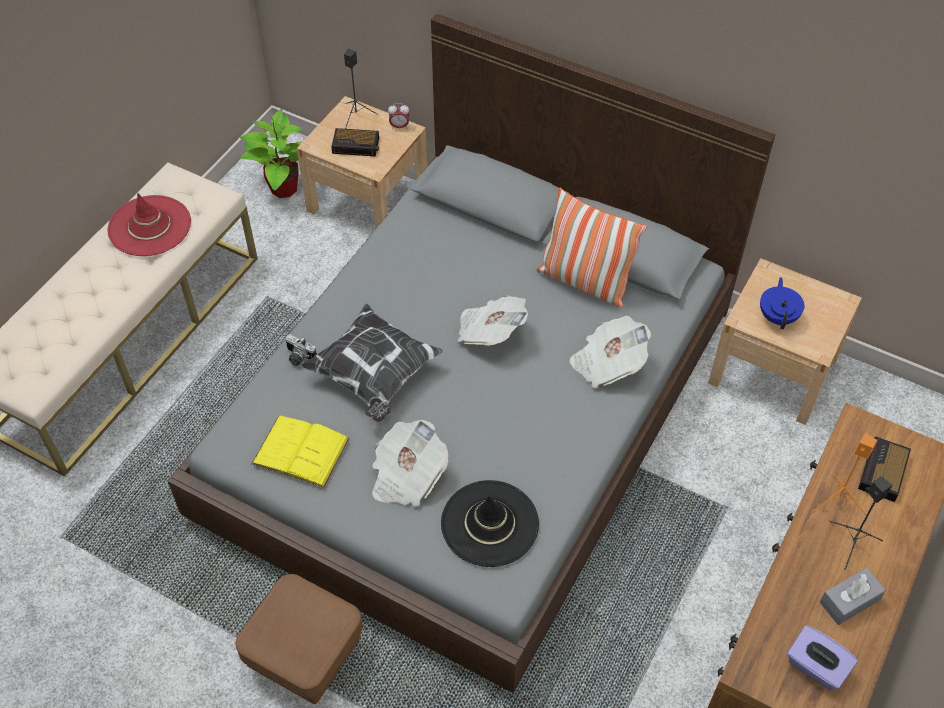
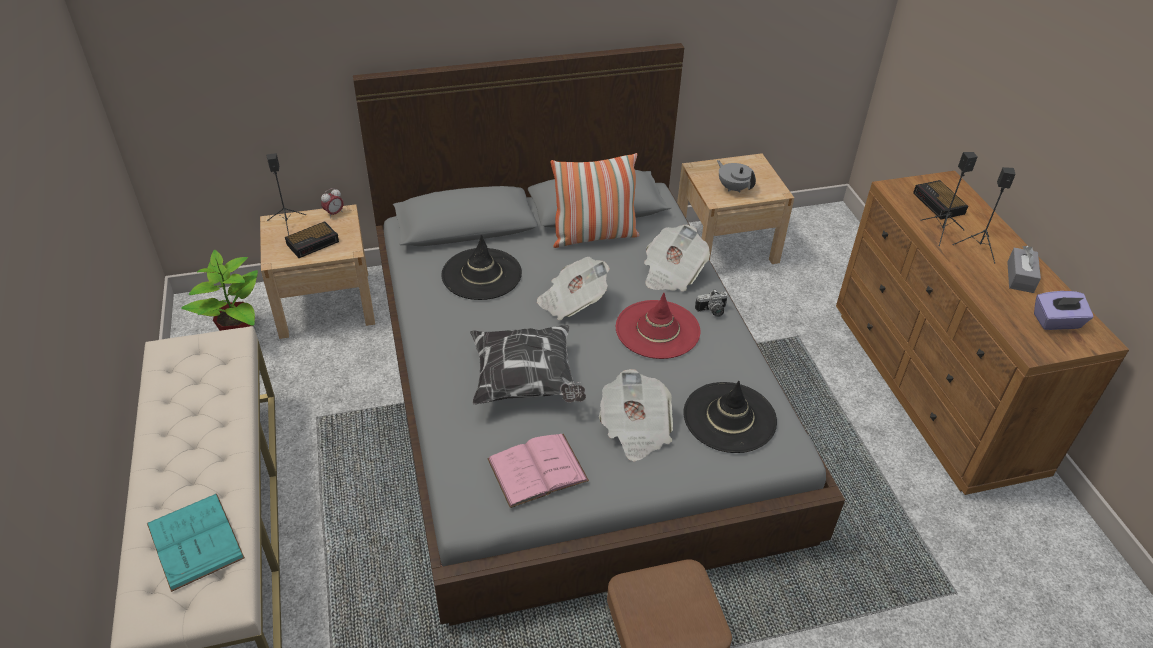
camera: 45 degrees left, 10 degrees down
red hat [107,193,191,256] -> red hat moved to [616,293,701,359]
yellow book [252,415,349,488] -> pink book [487,434,589,508]
camera [285,334,317,366] -> camera moved to [695,289,728,317]
blue teapot [760,277,804,329] -> grey teapot [717,160,756,192]
orange speaker [813,433,877,516] -> black speaker [920,152,977,246]
none -> turquoise book [147,494,245,592]
none -> black hat [441,235,522,300]

